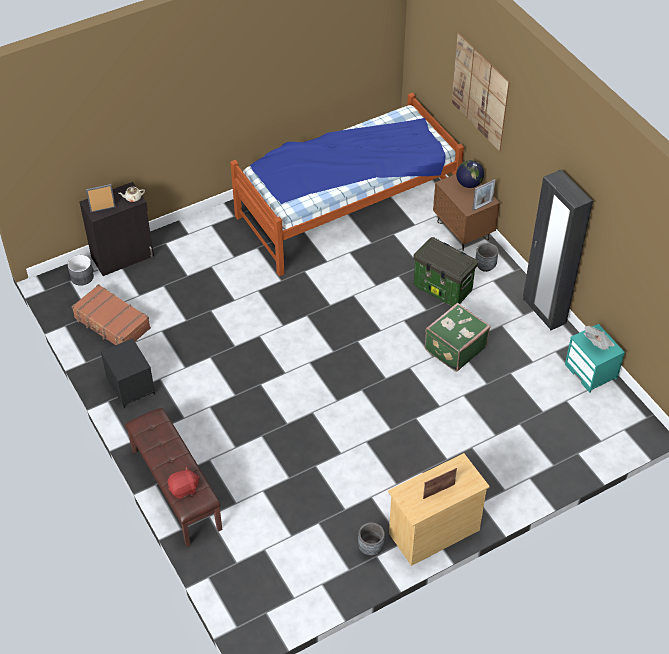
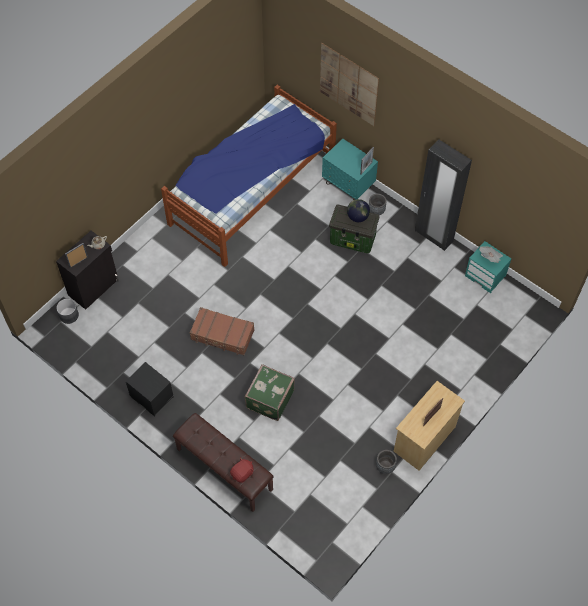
camera: 20 degrees left, 10 degrees up
brown suitcase [72,284,151,345] -> brown suitcase moved to [189,307,254,355]
green suitcase [425,303,490,372] -> green suitcase moved to [245,364,295,421]
brown nightstand [433,174,500,251] -> turquoise nightstand [322,139,378,200]
globe [456,160,484,188] -> globe moved to [347,199,370,222]

